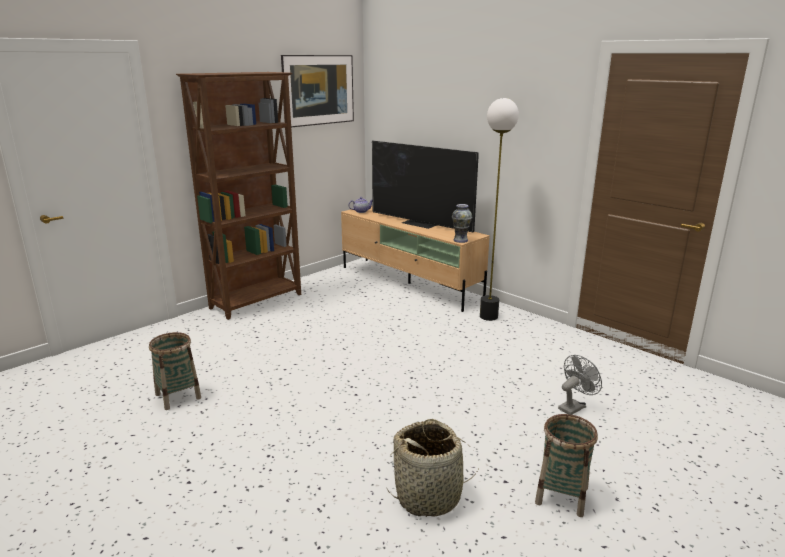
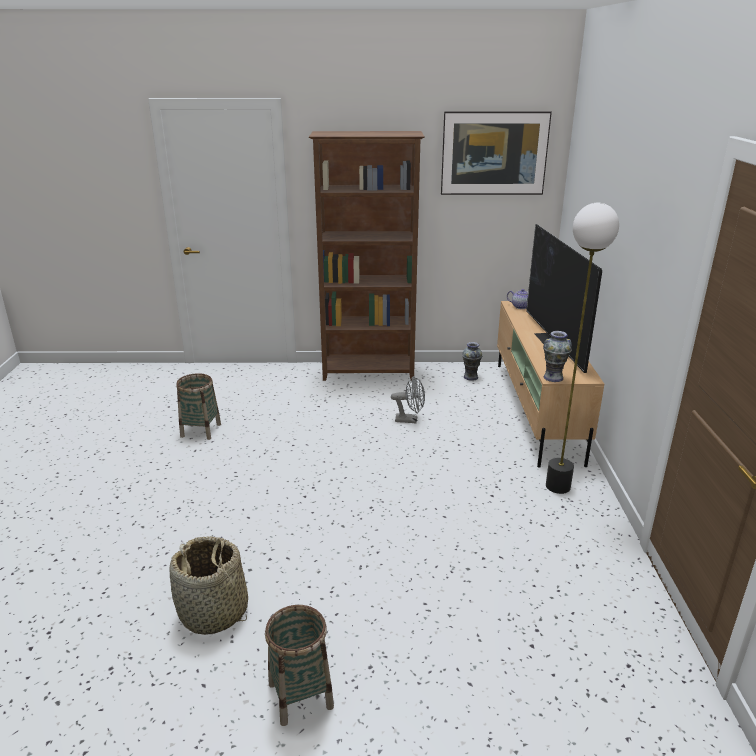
camera: 45 degrees right, 5 degrees up
grey fan [558,355,602,415] -> grey fan moved to [391,376,425,423]
none -> vase [462,342,482,381]

